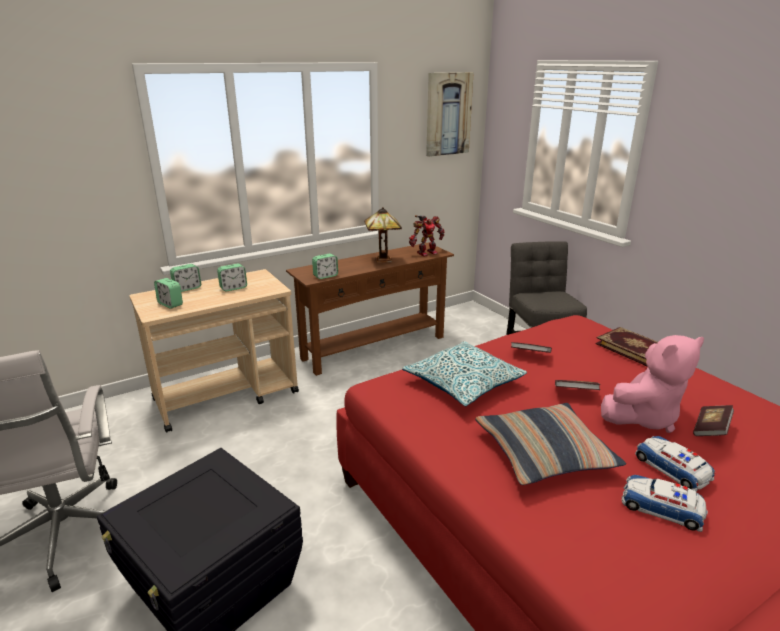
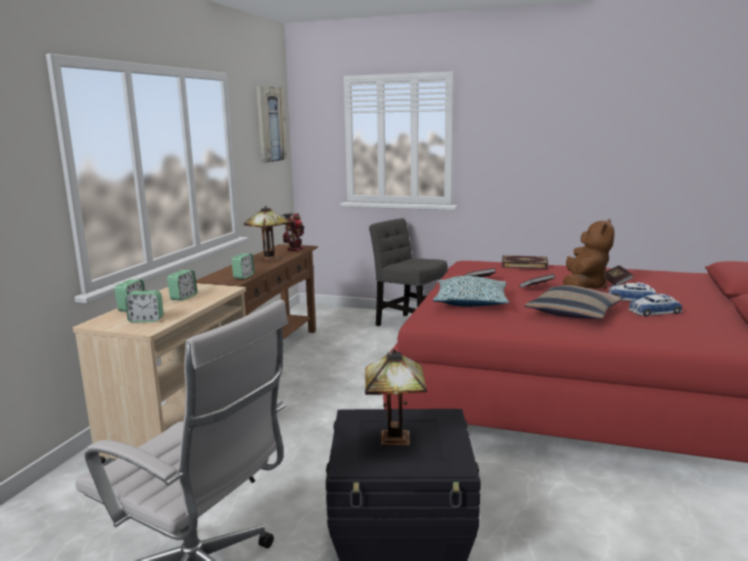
camera: 40 degrees left, 10 degrees down
pink plush toy [601,335,704,433] -> brown plush toy [563,219,614,289]
none -> table lamp [365,349,427,447]

